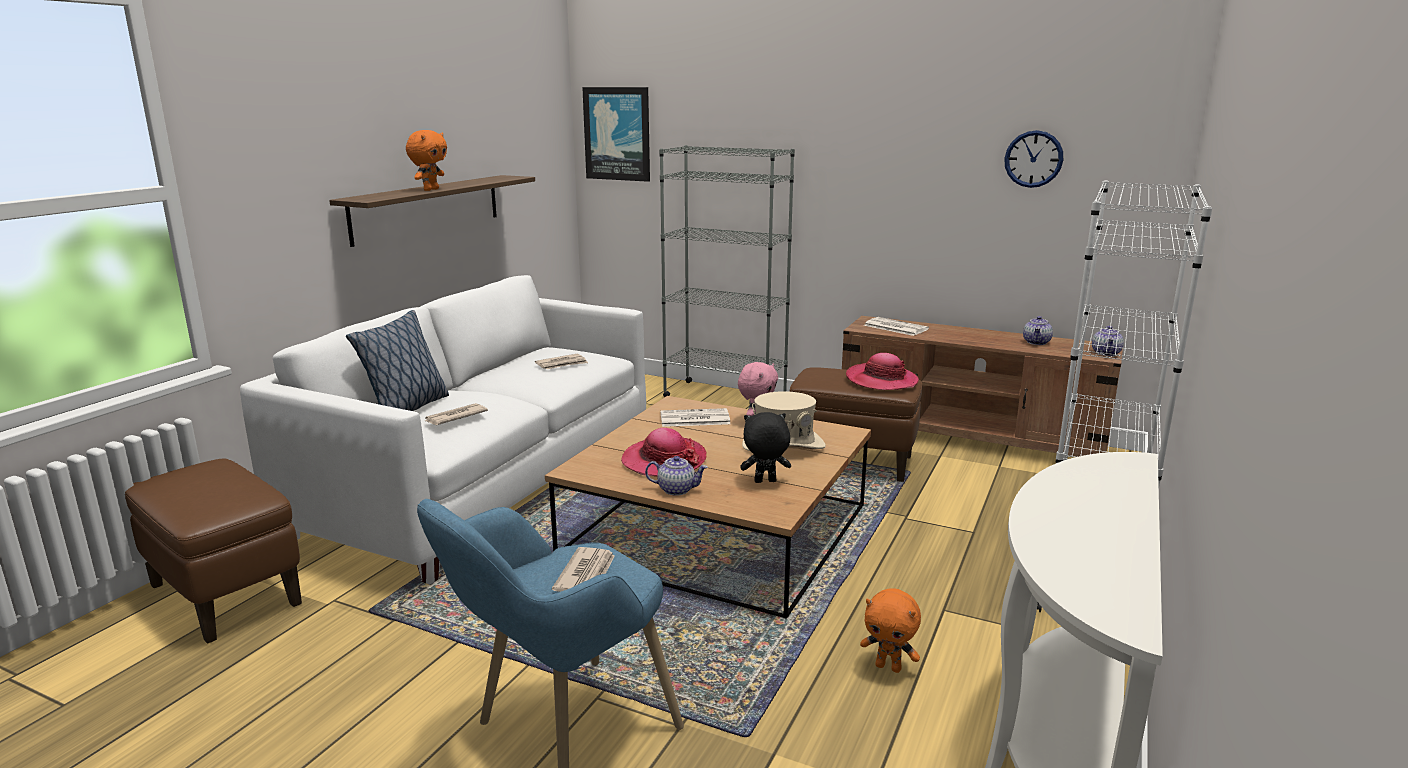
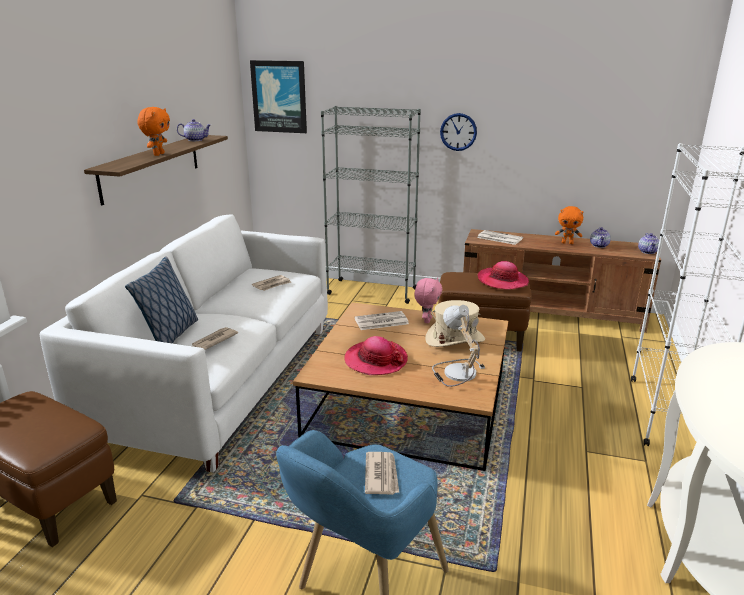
camera: 10 degrees left, 5 degrees up
teapot [645,456,708,496] -> teapot moved to [177,119,211,141]
black plush toy [740,412,791,483] -> table lamp [432,305,485,387]
orange plush toy [860,588,921,673] -> orange plush toy moved to [555,206,583,244]
wall clock [1004,130,1063,188] -> wall clock moved to [440,113,477,151]

